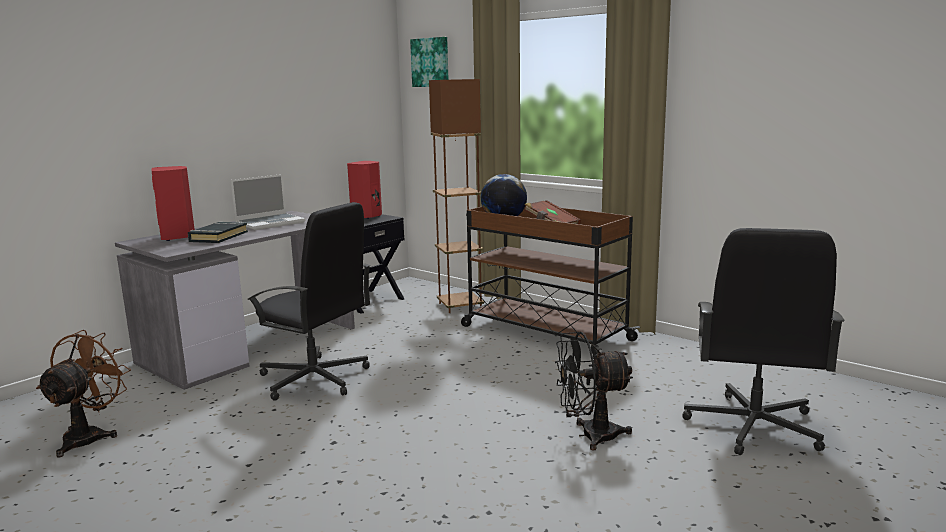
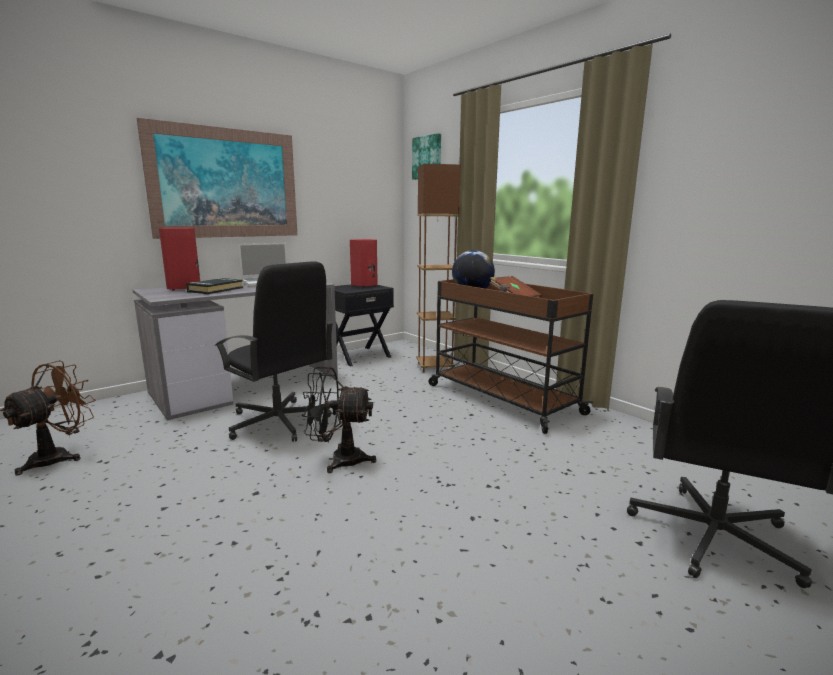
camera: 10 degrees right, 0 degrees up
black fan [555,332,633,451] -> black fan moved to [301,367,376,473]
none -> picture [137,118,297,239]

